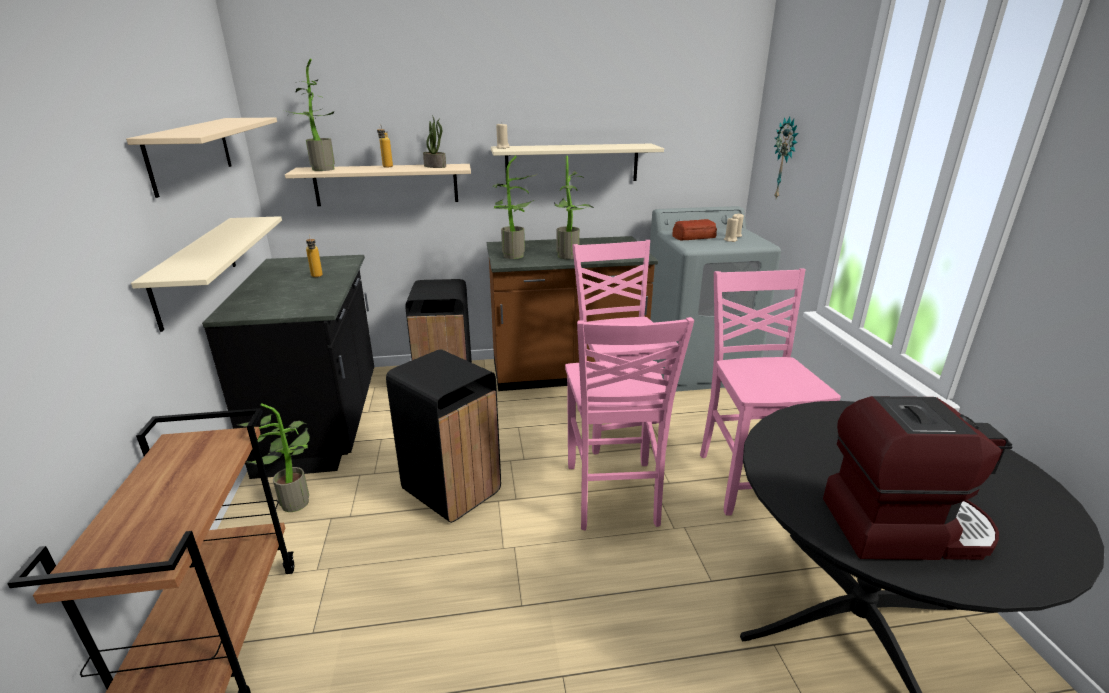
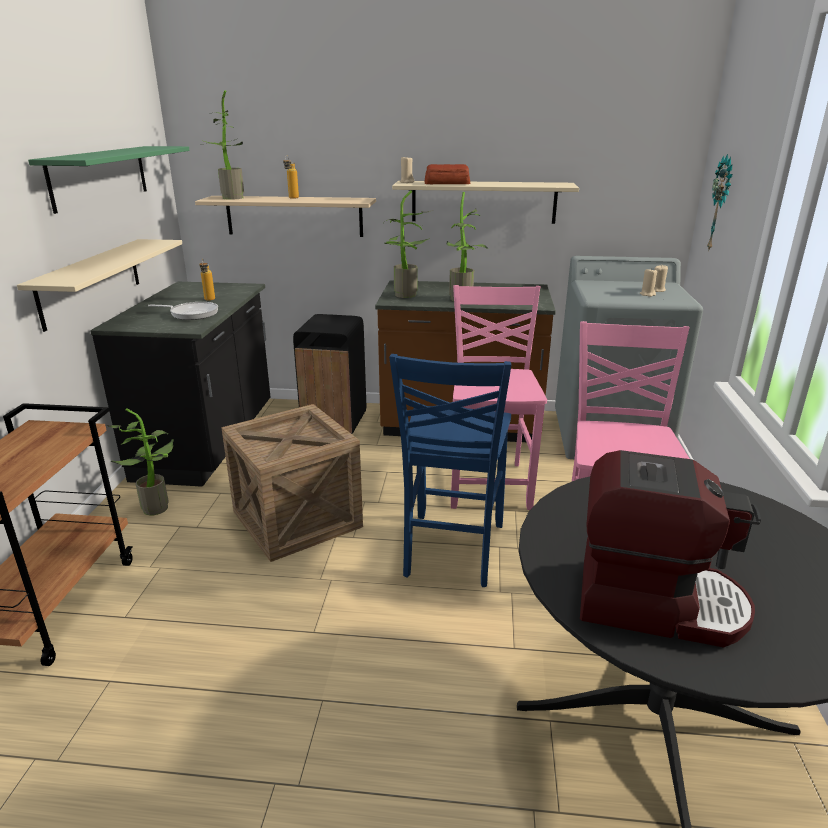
camera: 15 degrees right, 0 degrees up
beige shelf [126,117,277,198] -> green shelf [28,146,190,214]
black trash can [386,349,501,523] -> crate [221,404,363,562]
potted plant [423,115,446,168] -> none
pink chair [565,317,694,531] -> blue chair [389,354,511,587]
bread [673,219,717,240] -> bread moved to [425,164,470,184]
none -> frying pan [148,302,218,320]

